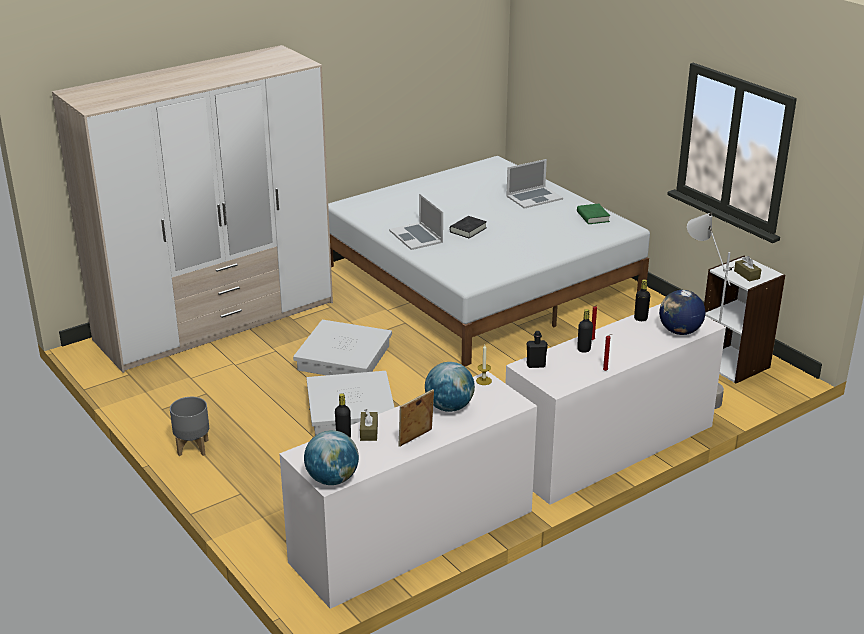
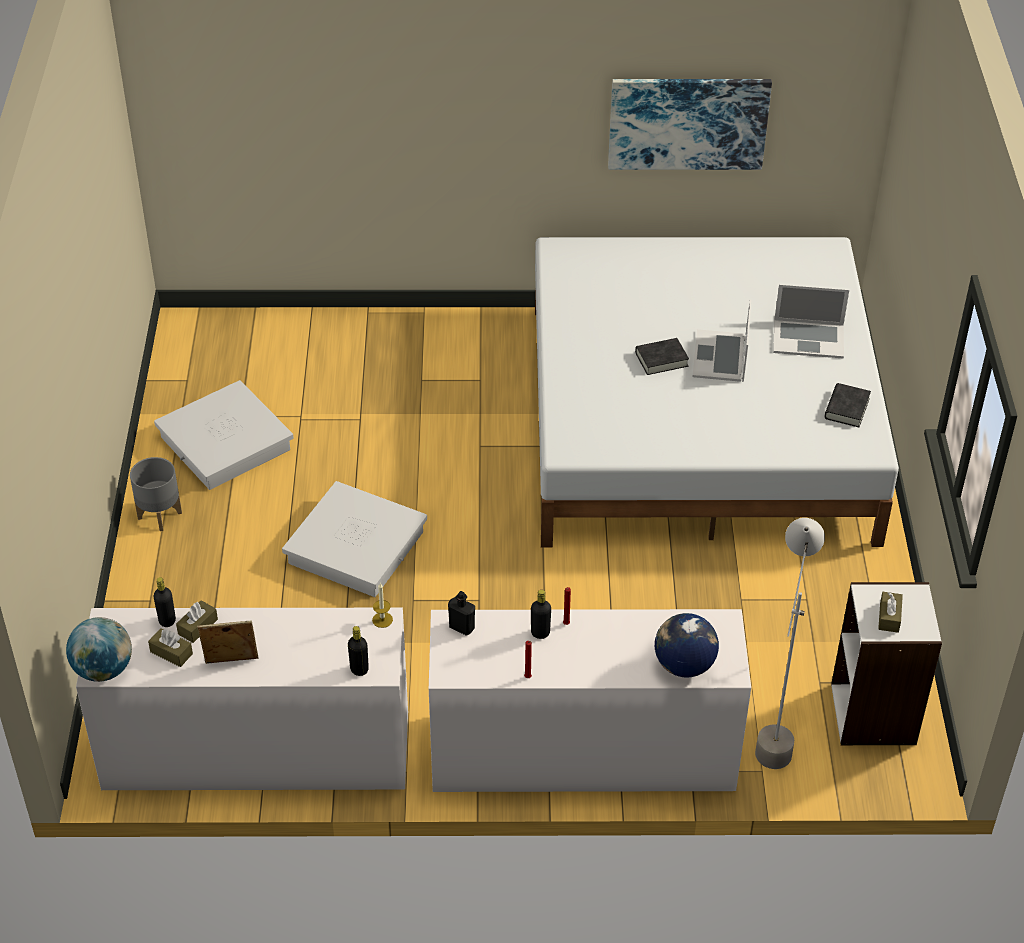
camera: 35 degrees right, 15 degrees up
wardrobe [52,45,333,373] -> none
white storage box [293,320,392,375] -> white storage box moved to [154,380,294,490]
laptop [389,194,443,250] -> laptop moved to [692,299,751,382]
globe [425,362,475,412] -> none
green book [577,204,610,224] -> black book [824,383,871,427]
black bottle [634,279,650,321] -> black bottle moved to [348,626,369,676]
none -> brown tissue box [148,628,193,667]
none -> picture [608,79,772,170]

